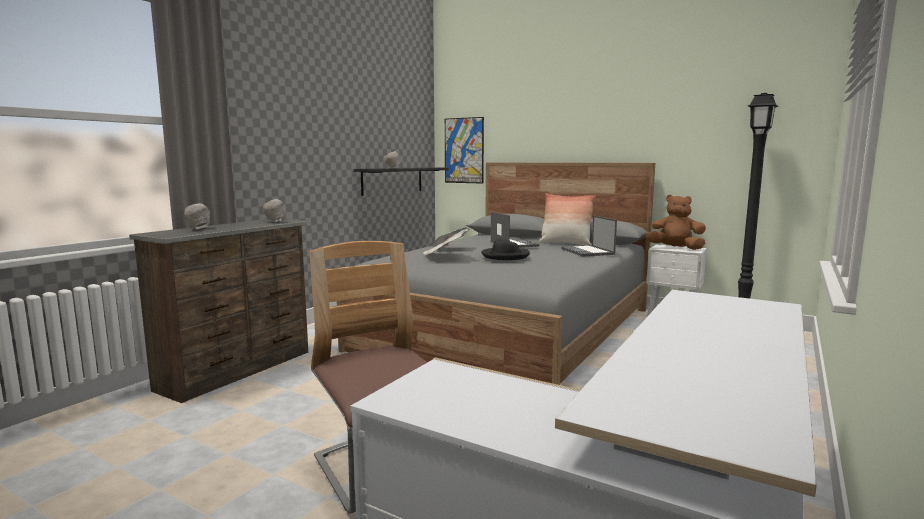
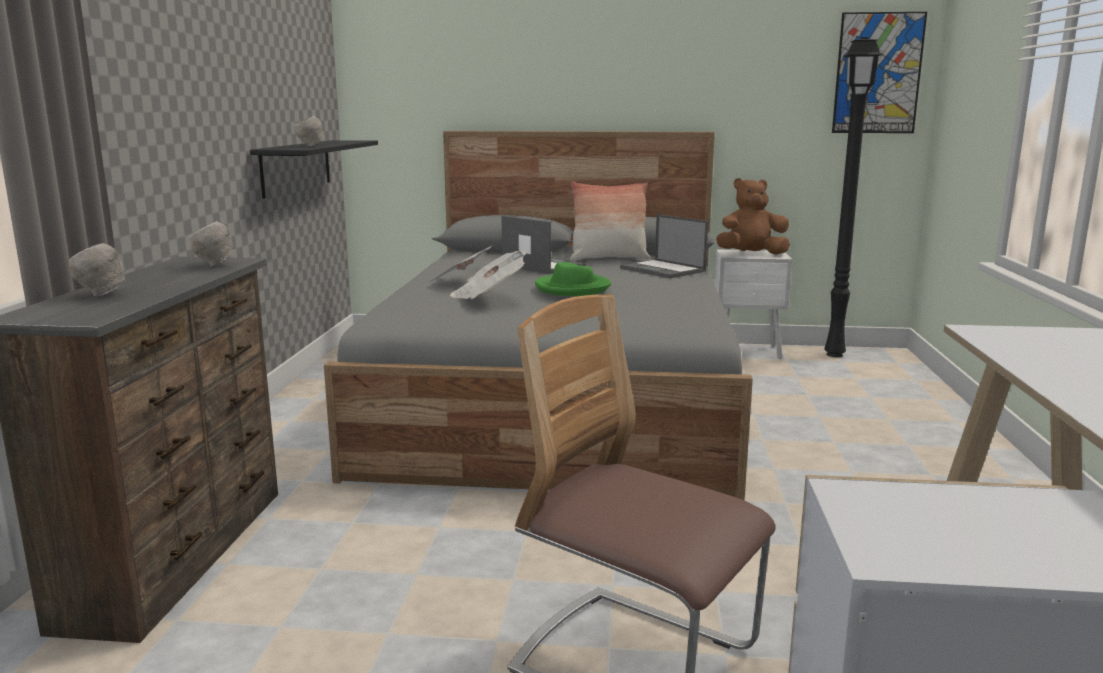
camera: 25 degrees left, 5 degrees up
picture [445,117,484,184] -> picture moved to [832,12,927,133]
black hat [481,239,530,260] -> green hat [535,262,611,296]

